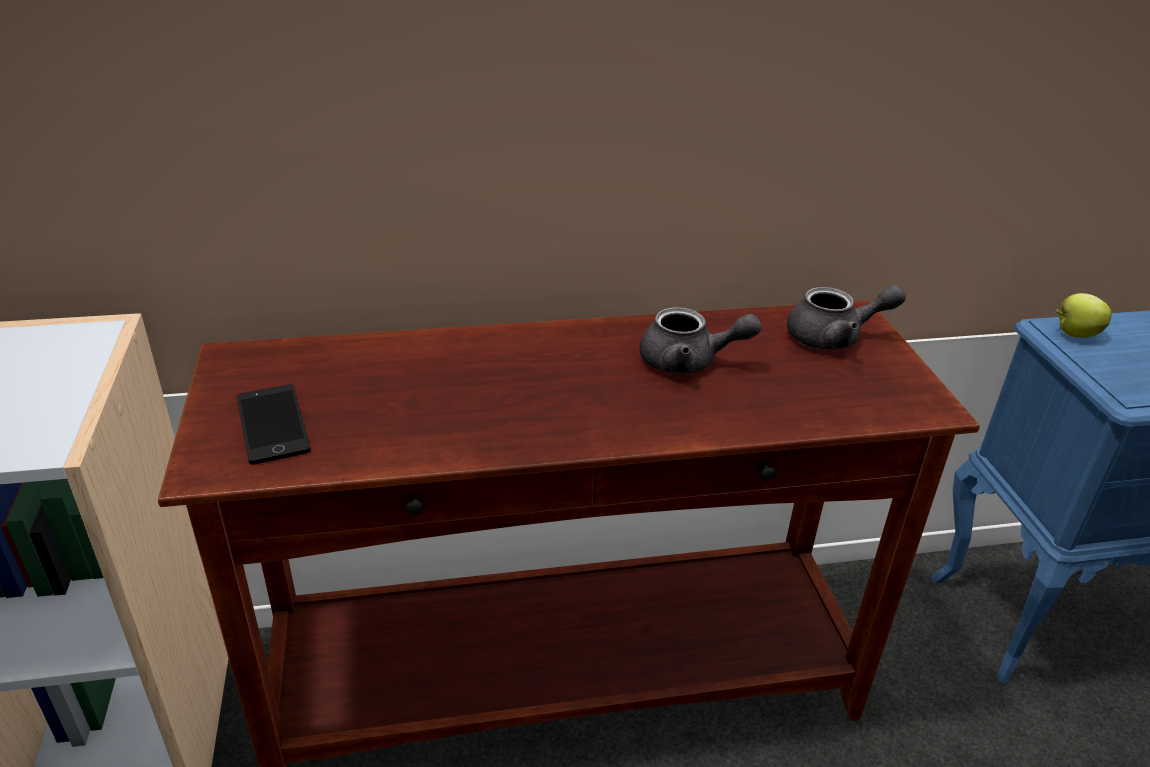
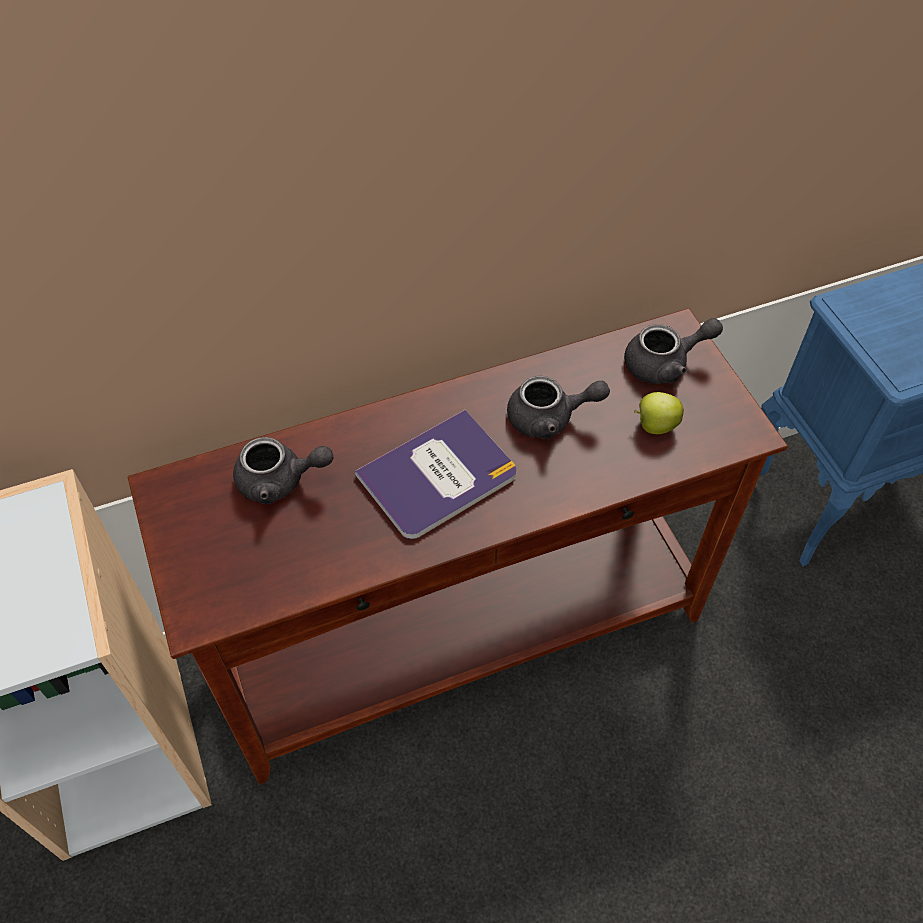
camera: 10 degrees left, 20 degrees up
phone [237,384,311,465] -> none
apple [1055,293,1112,338] -> apple moved to [634,392,684,434]
none -> grey teapot [233,437,333,504]
none -> book [355,410,517,539]

